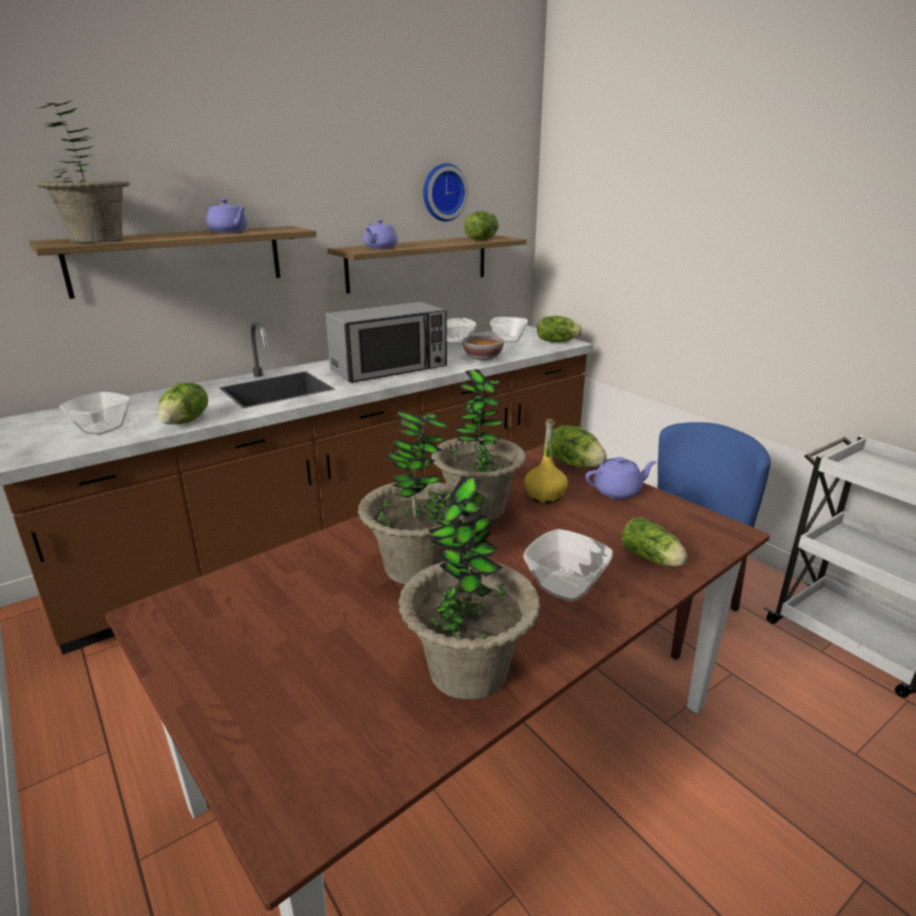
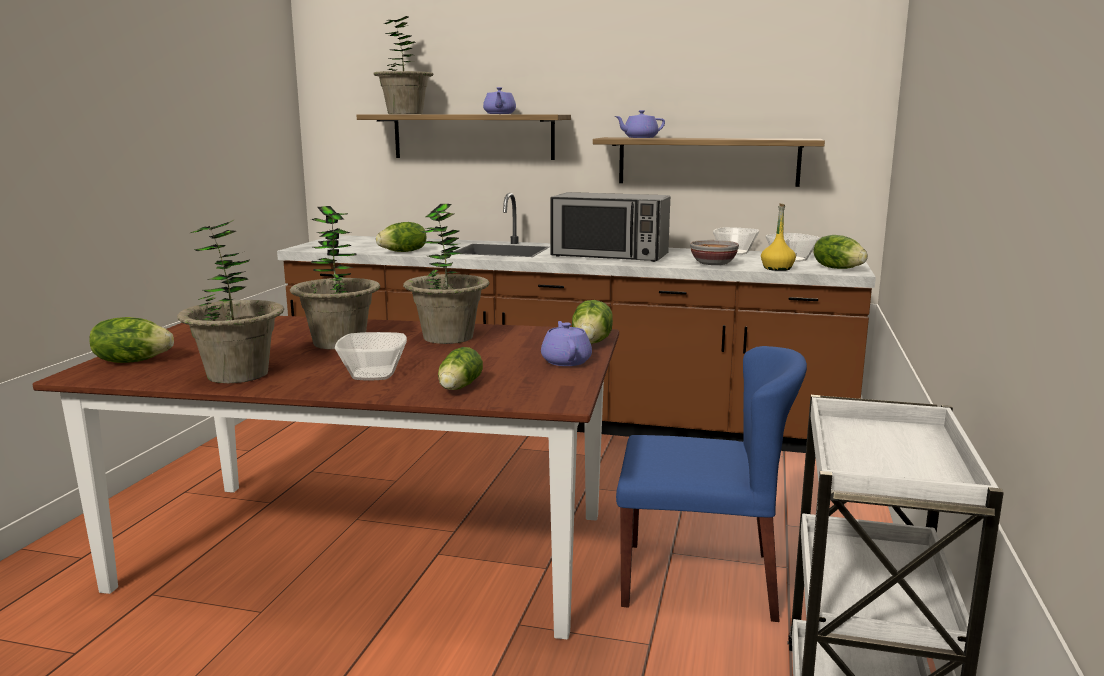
camera: 50 degrees right, 10 degrees down
bowl [59,392,131,435] -> none
wall clock [423,163,469,222] -> none
lettuce [464,211,499,240] -> lettuce moved to [89,317,174,363]
yellow bottle [524,419,568,503] -> yellow bottle moved to [761,203,796,271]
purple teapot [585,457,657,499] -> purple teapot turned 135 degrees counterclockwise [541,321,592,366]

